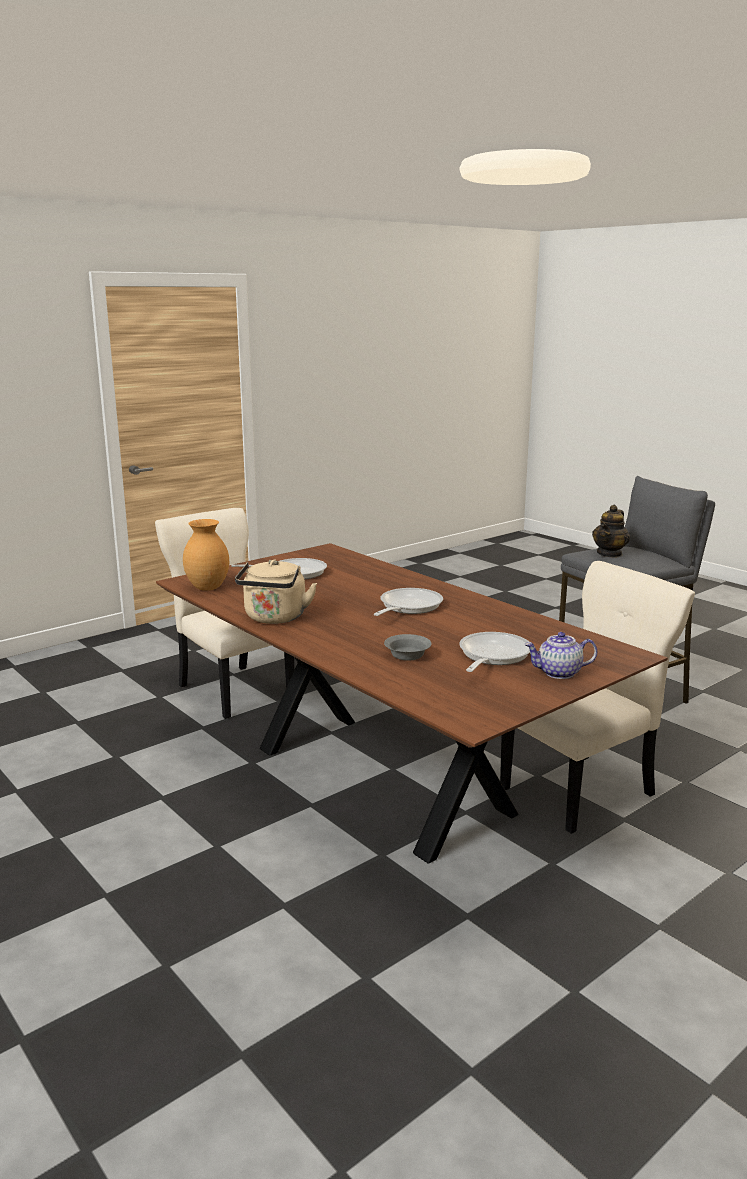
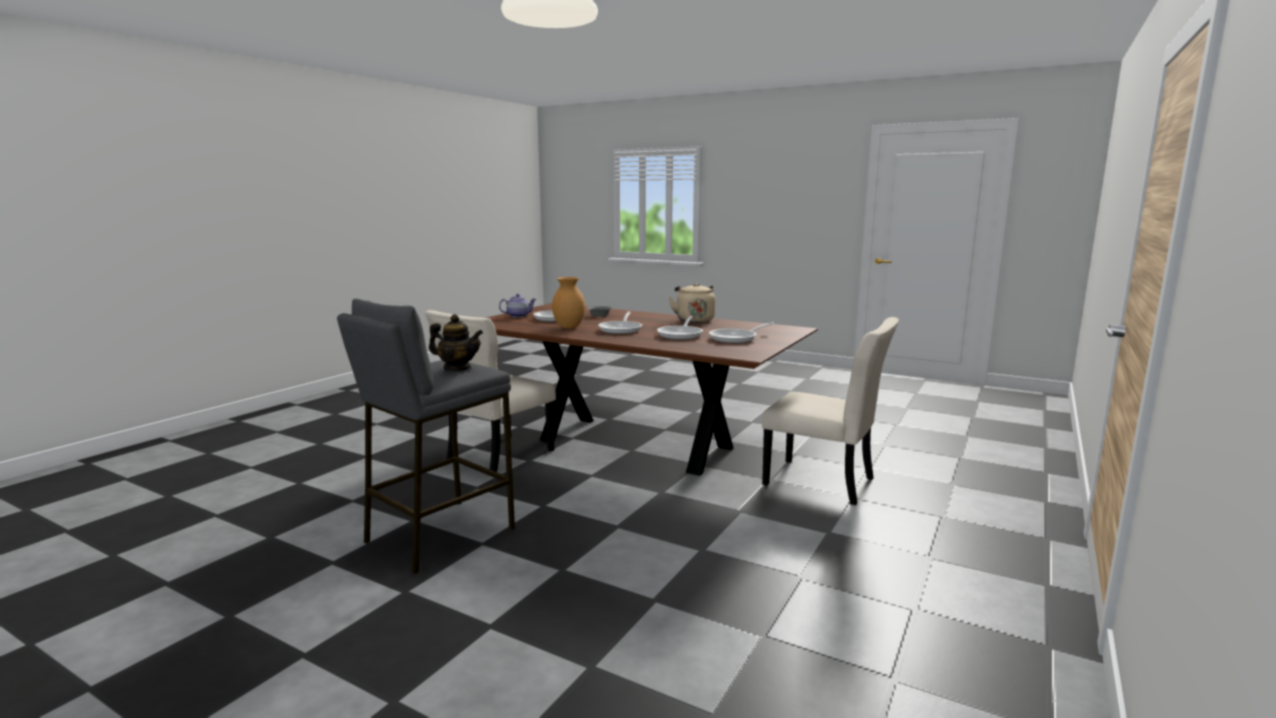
camera: 160 degrees right, 5 degrees down
brown vase [183,519,229,591] -> brown vase moved to [552,277,585,329]
teapot [592,505,630,558] -> teapot turned 90 degrees clockwise [429,314,483,371]
none -> frying pan [657,316,703,340]

